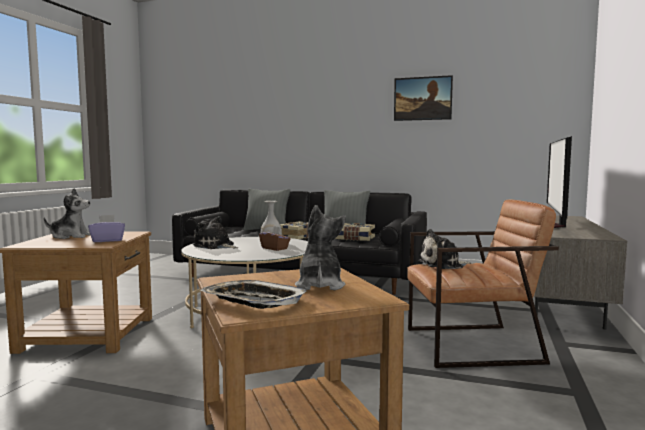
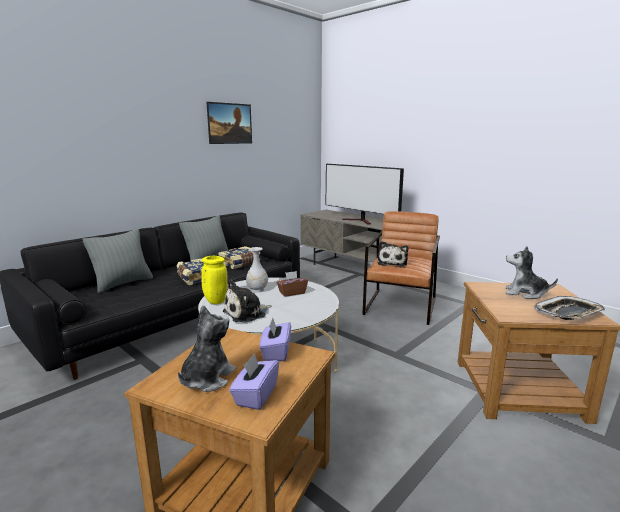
camera: 65 degrees left, 10 degrees up
none -> yellow vase [202,256,228,304]
none -> purple tissue box [229,353,279,410]

